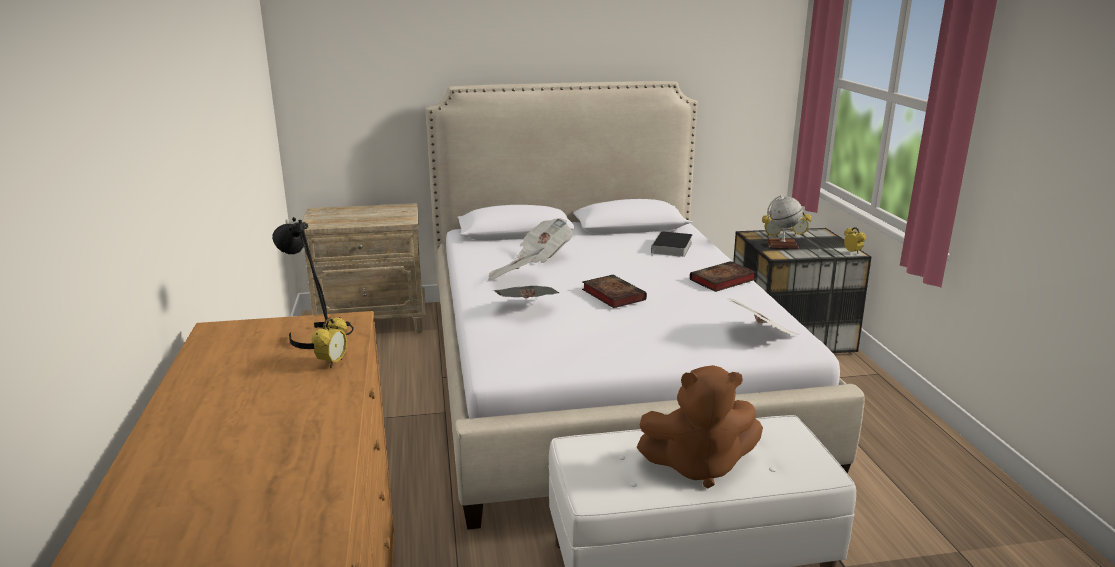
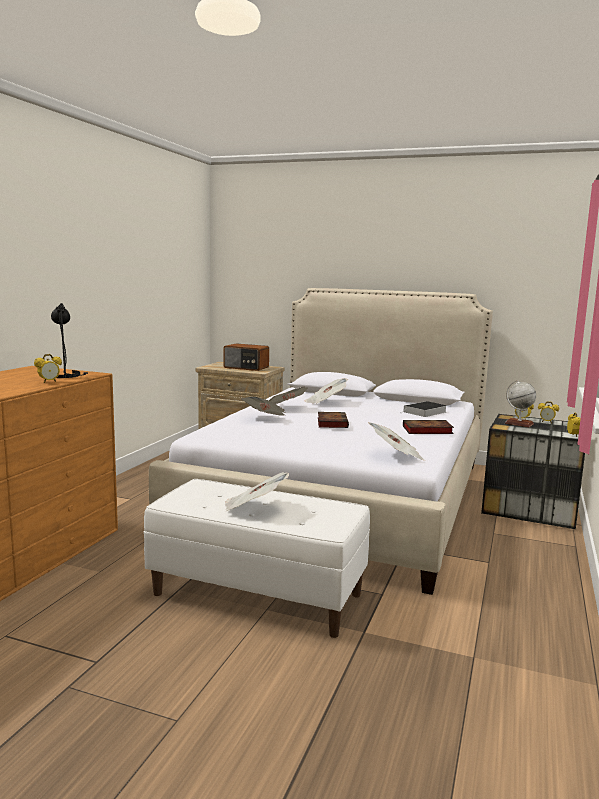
camera: 30 degrees right, 10 degrees down
brown plush toy [637,365,763,488] -> newspaper [225,472,289,511]
none -> radio [223,344,269,371]

